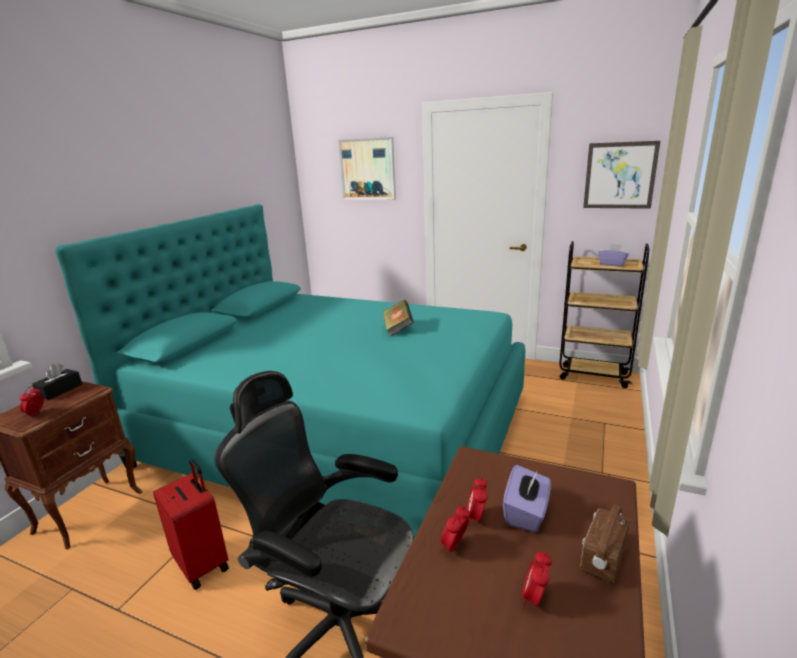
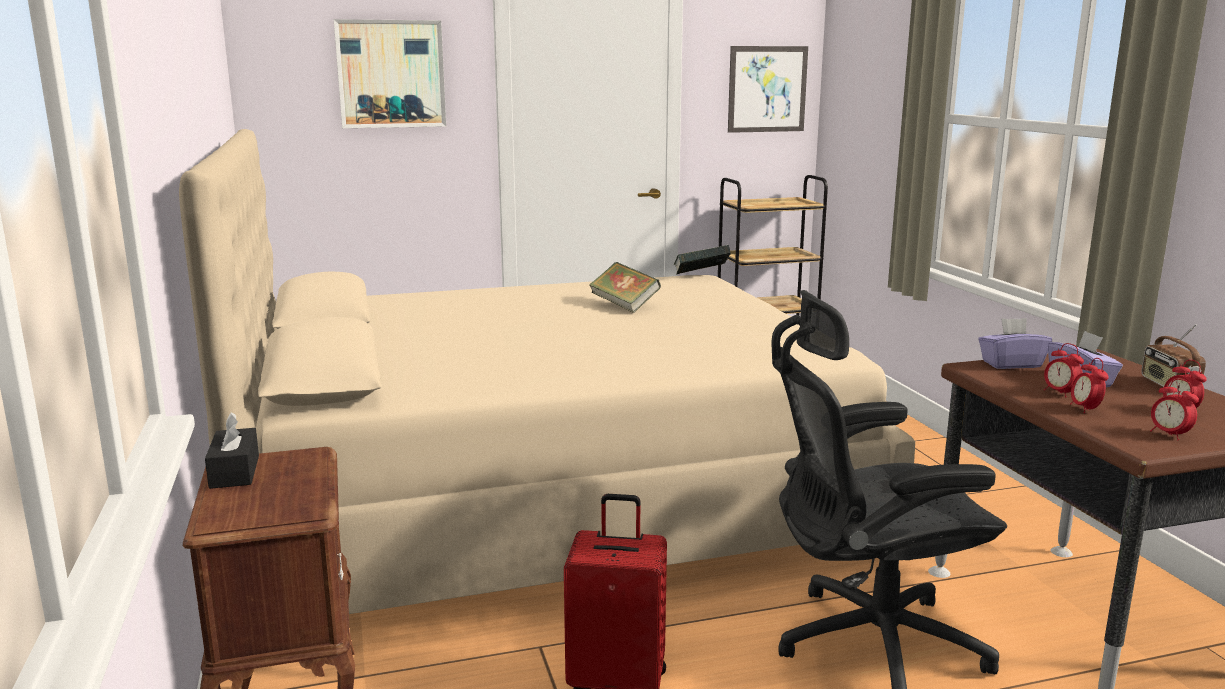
camera: 40 degrees left, 5 degrees down
alarm clock [20,386,44,418] -> alarm clock moved to [1150,379,1199,440]
turquoise bed [55,204,525,538] -> beige bed [179,129,915,614]
purple tissue box [598,244,629,267] -> purple tissue box moved to [978,318,1052,369]
none -> book [674,245,731,275]

